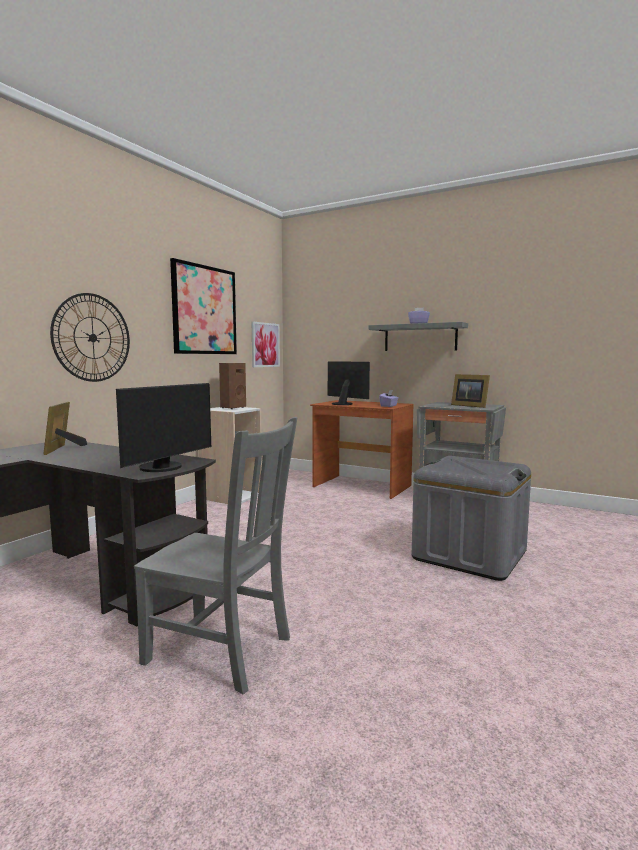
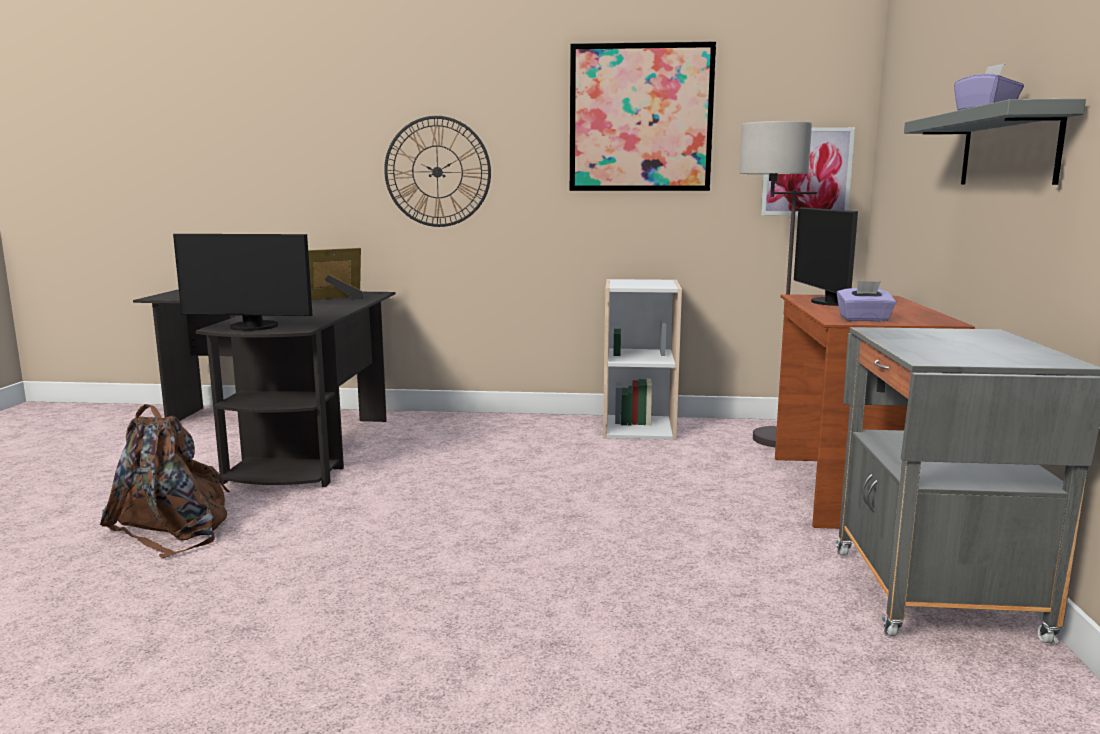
camera: 65 degrees right, 5 degrees up
grey chair [134,417,297,694] -> brown backpack [100,404,230,559]
brown speaker [219,363,246,409] -> none
monitor [328,361,370,405] -> monitor turned 150 degrees clockwise [794,207,858,306]
grey storage box [412,456,531,581] -> none
picture frame [451,374,490,408] -> none
none -> grey floor lamp [739,121,817,447]

